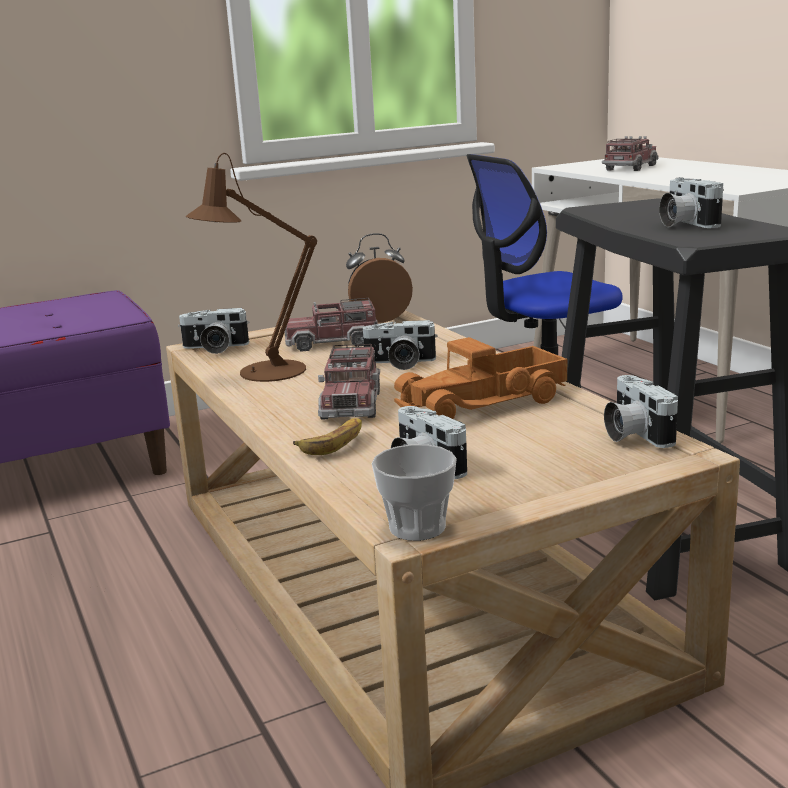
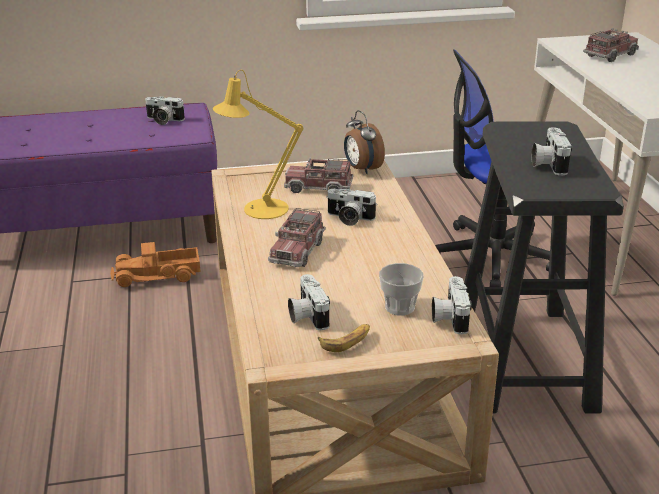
camera: 15 degrees right, 10 degrees up
camera [178,308,249,354] -> camera moved to [145,96,185,125]
brown table lamp [186,153,317,382] -> yellow table lamp [213,70,304,219]
banana [293,418,362,455] -> banana moved to [318,324,370,352]
alarm clock [346,233,413,323] -> alarm clock turned 120 degrees counterclockwise [344,110,385,174]
cup [372,444,457,541] -> cup moved to [379,263,424,316]
toy truck [394,337,567,419] -> toy truck moved to [110,242,201,287]

